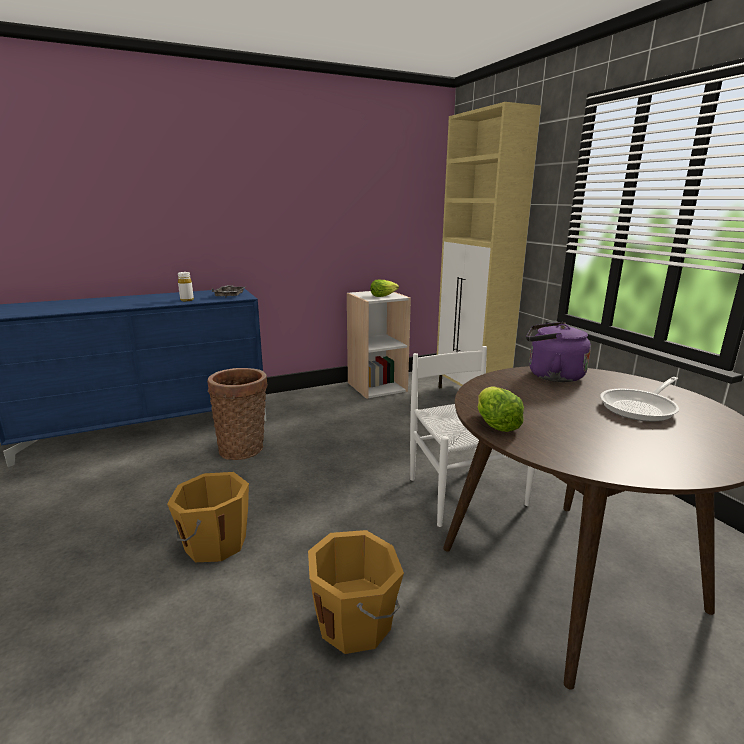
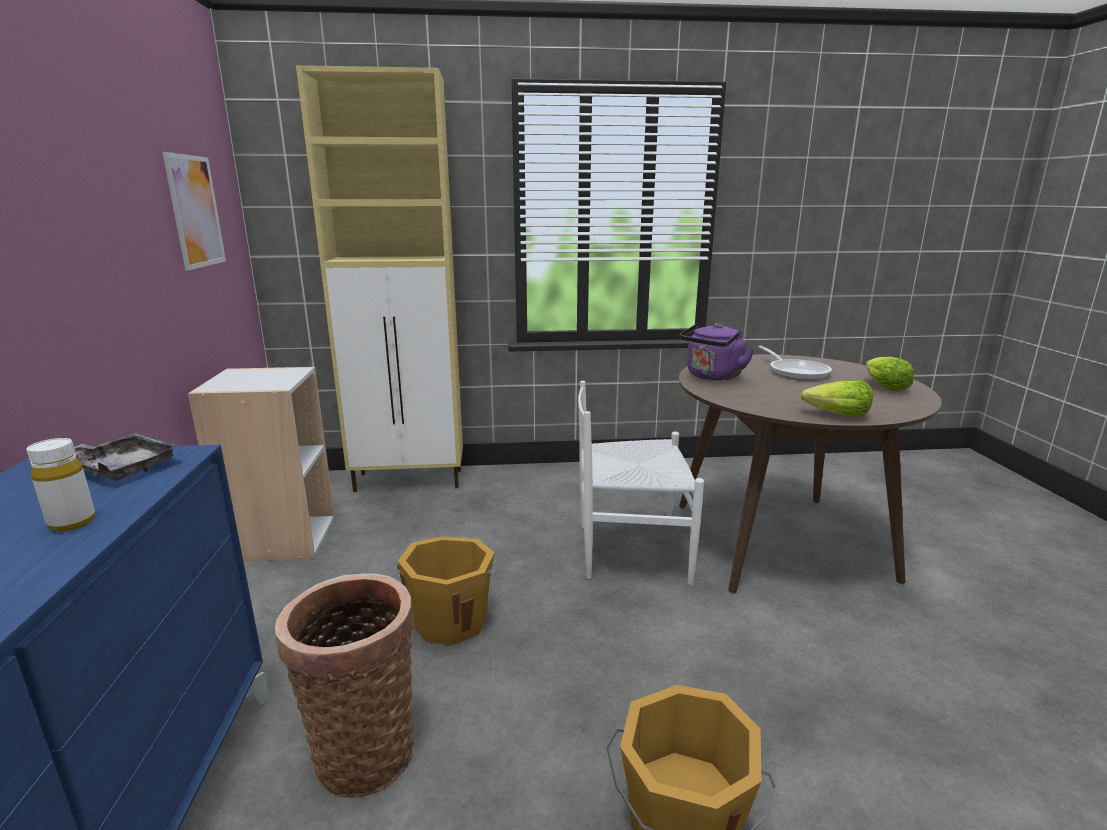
camera: 70 degrees left, 0 degrees up
orange bucket [308,530,404,654] -> orange bucket moved to [397,537,503,645]
lettuce [370,280,399,297] -> lettuce moved to [866,357,914,391]
none -> picture [162,152,226,270]

